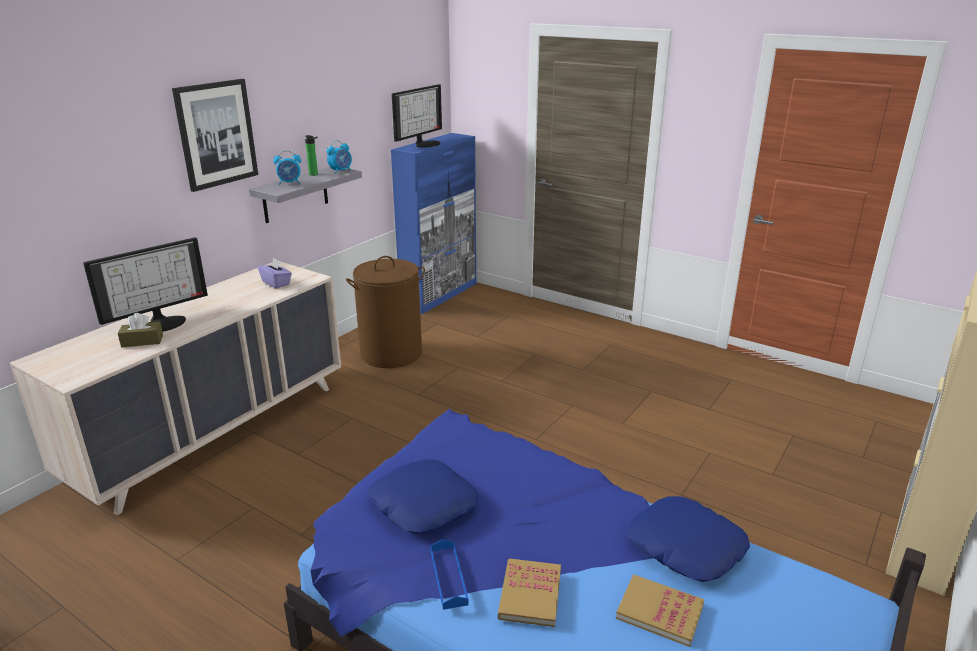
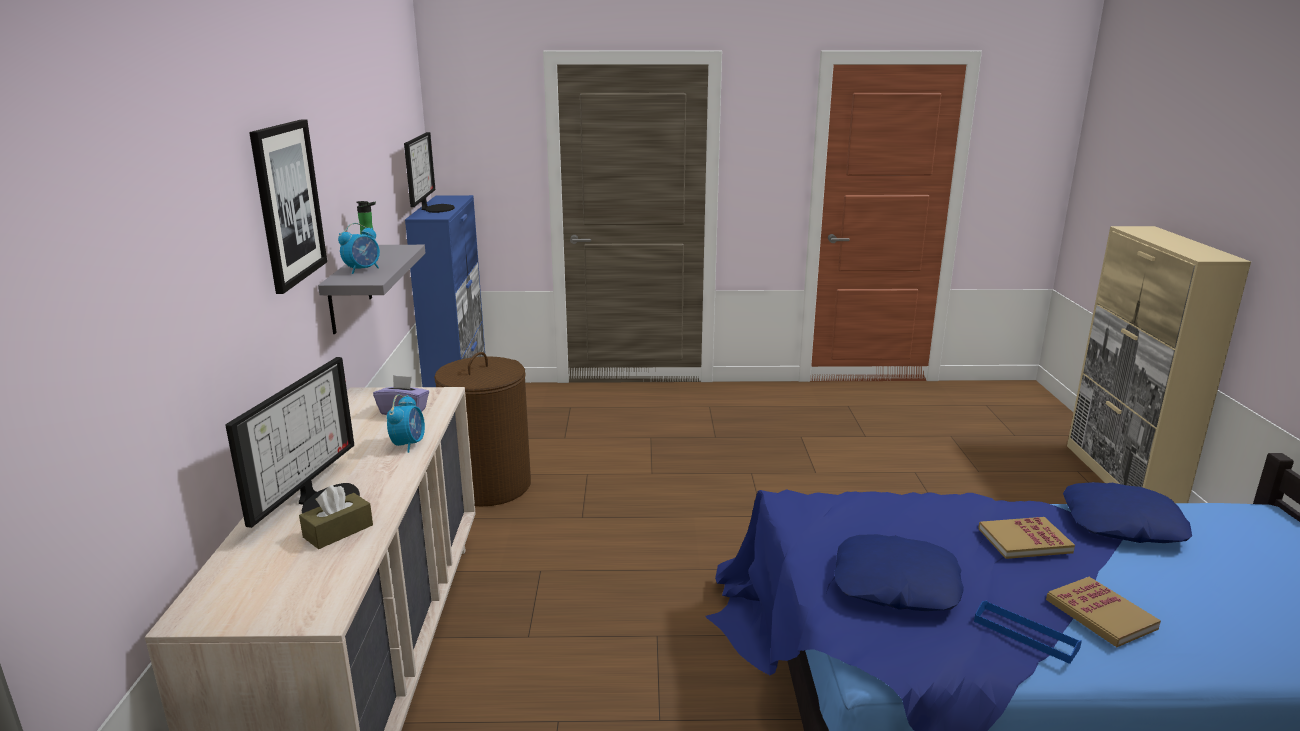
camera: 35 degrees left, 5 degrees down
alarm clock [327,140,352,174] -> alarm clock moved to [387,395,425,453]
book [616,574,704,647] -> book moved to [978,517,1075,559]

